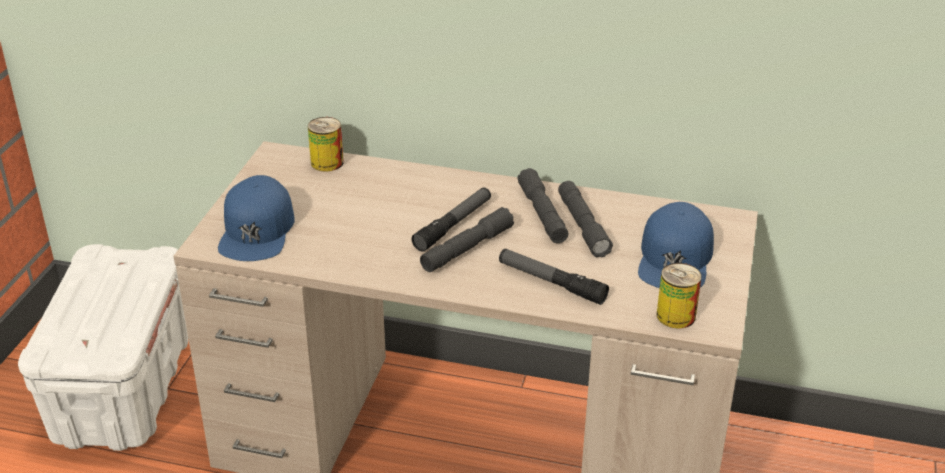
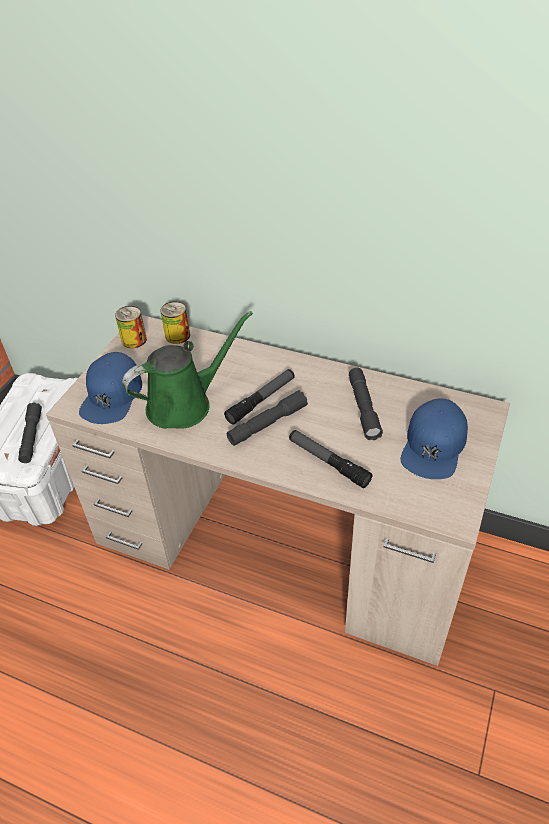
camera: 10 degrees right, 10 degrees up
grey flashlight [517,168,568,243] -> grey flashlight moved to [18,402,42,463]
can [657,263,702,328] -> can moved to [115,306,147,348]
none -> green watering can [122,311,253,429]

